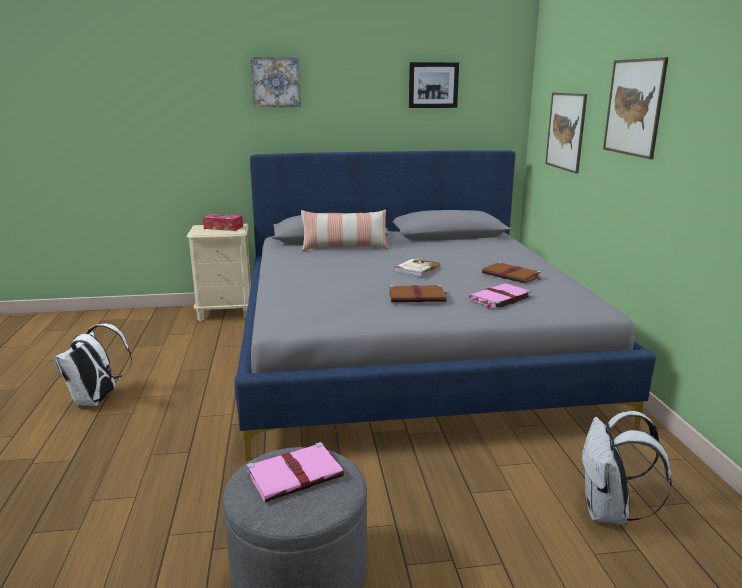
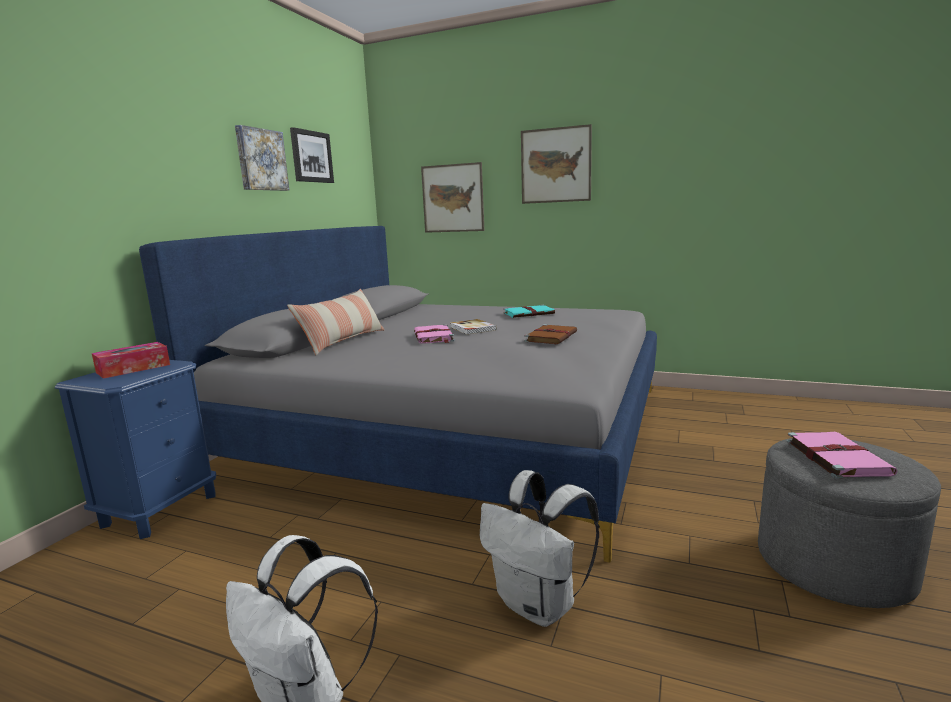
camera: 60 degrees left, 5 degrees down
beige nightstand [186,224,251,321] -> blue nightstand [55,360,216,539]
picture [251,57,301,107] -> picture moved to [235,125,289,191]
pink book [469,283,532,310] -> pink book moved to [414,324,455,344]
brown book [482,262,541,284] -> turquoise book [503,305,555,318]
white backpack [581,411,672,525] -> white backpack moved to [480,470,600,627]

